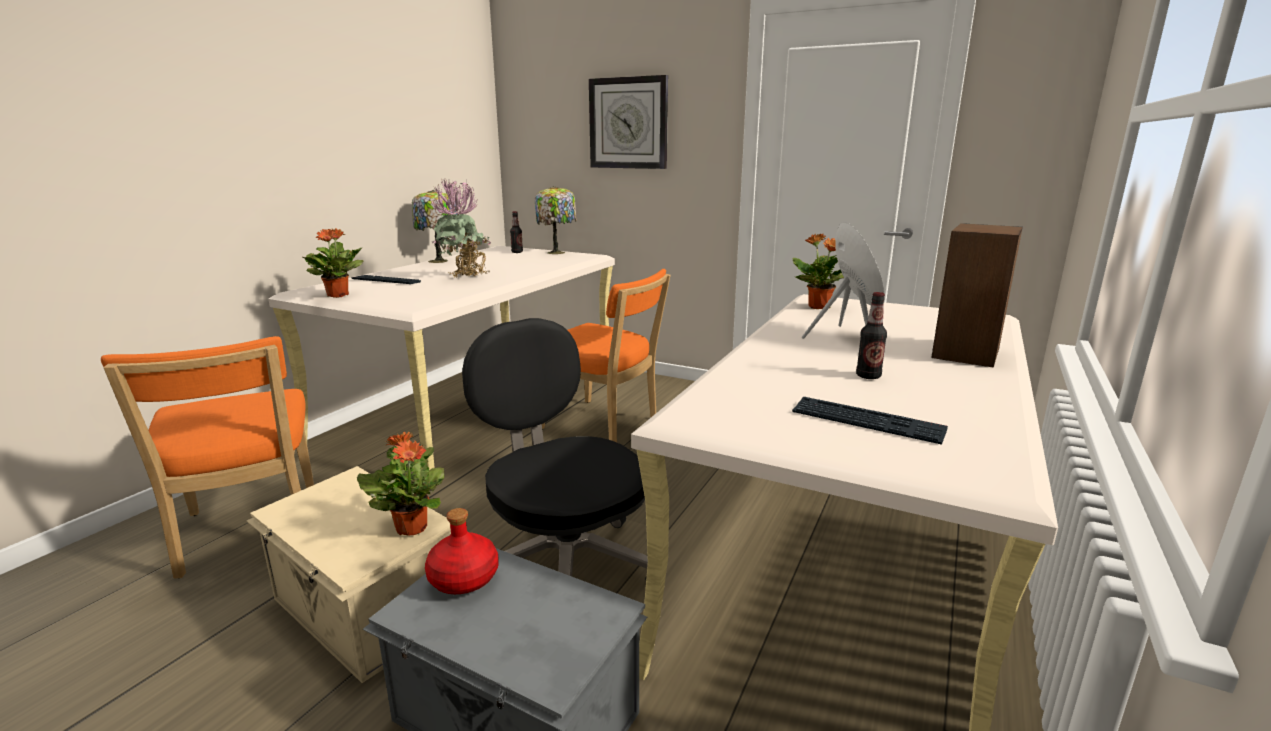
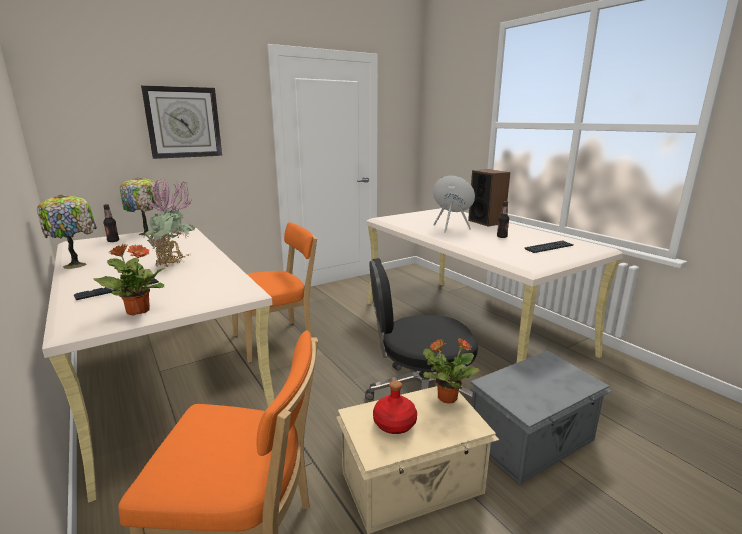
camera: 60 degrees left, 0 degrees up
red bottle [425,508,499,594] -> red bottle moved to [373,380,417,434]
potted plant [793,234,844,309] -> none

